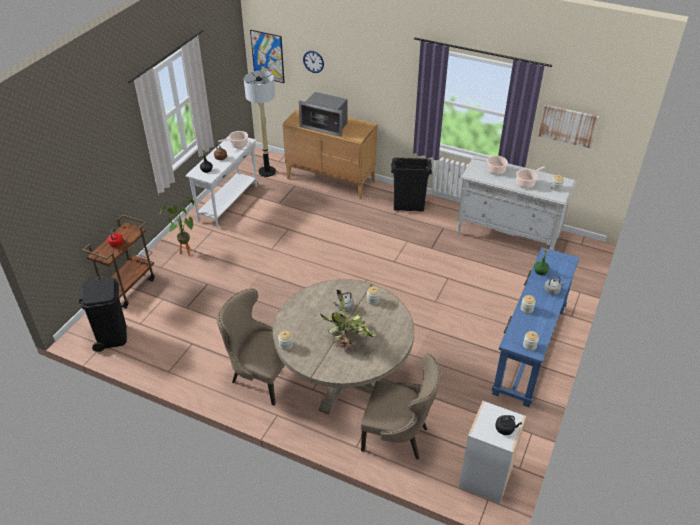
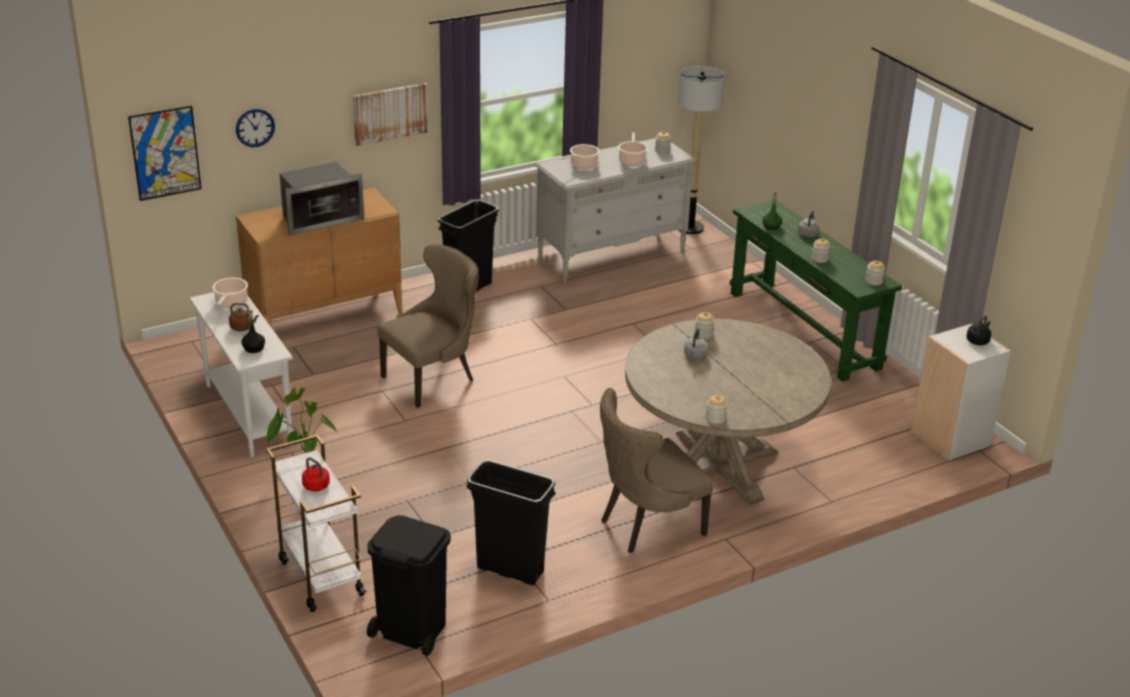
camera: 55 degrees left, 10 degrees down
brown cart [82,214,155,308] -> white cart [266,435,367,612]
floor lamp [244,71,276,177] -> floor lamp moved to [678,66,725,234]
potted plant [320,289,375,349] -> none
beige chair [361,353,441,459] -> beige chair moved to [378,244,479,408]
blue console table [492,247,579,407] -> green console table [730,200,902,382]
picture [539,105,599,148] -> picture moved to [353,83,429,146]
none -> black trash can [466,459,556,585]

